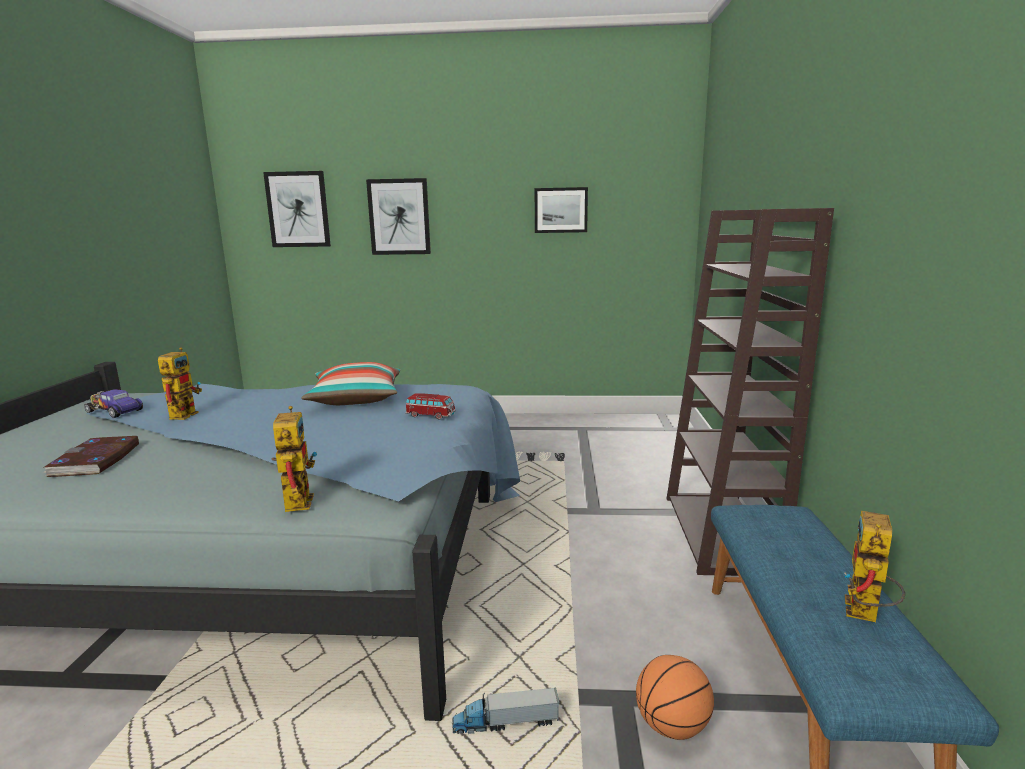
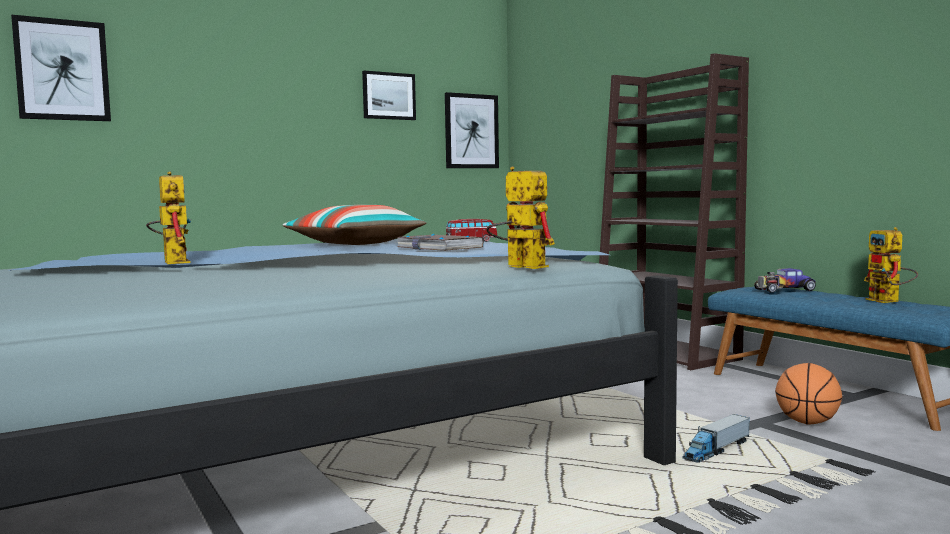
camera: 35 degrees left, 10 degrees down
book [43,436,139,477] -> book moved to [397,234,484,251]
toy car [84,389,143,418] -> toy car moved to [754,268,816,293]
picture [366,178,431,255] -> picture moved to [445,92,499,168]

